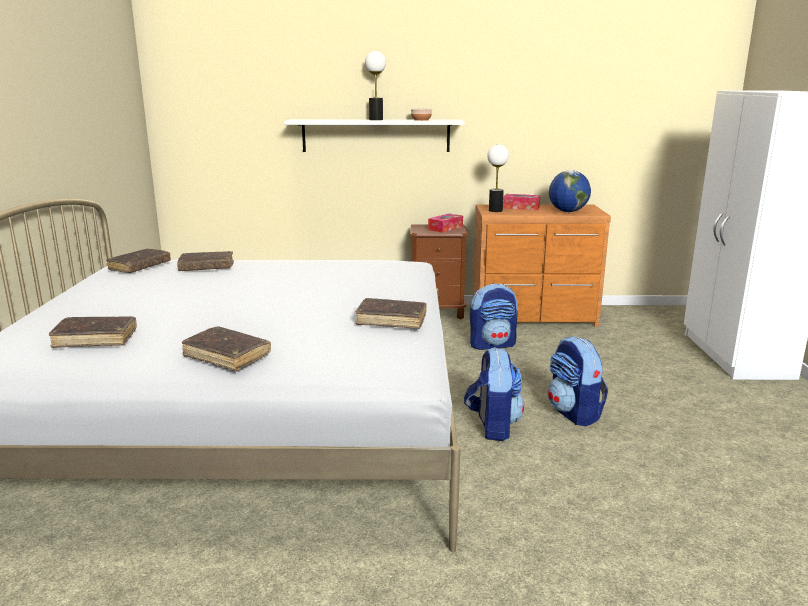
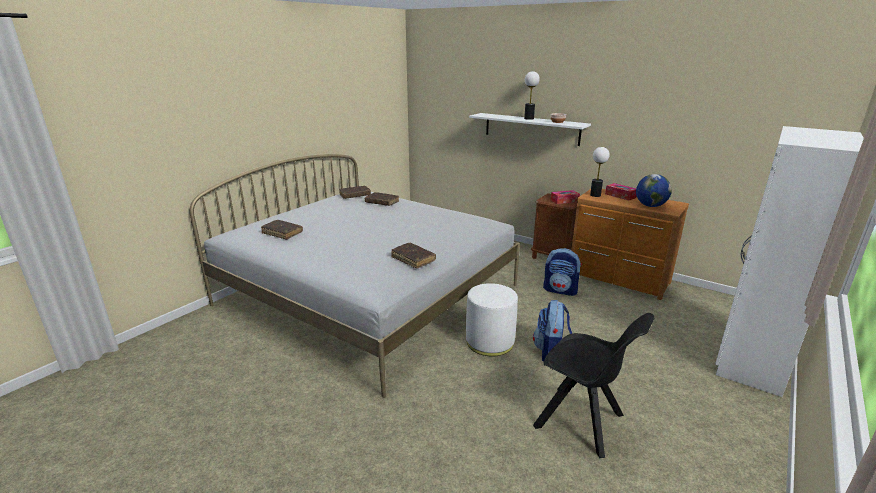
camera: 35 degrees right, 5 degrees up
brown book [182,326,271,371] -> none
backpack [464,347,524,441] -> white ottoman [466,283,518,356]
none -> black chair [533,313,654,458]

